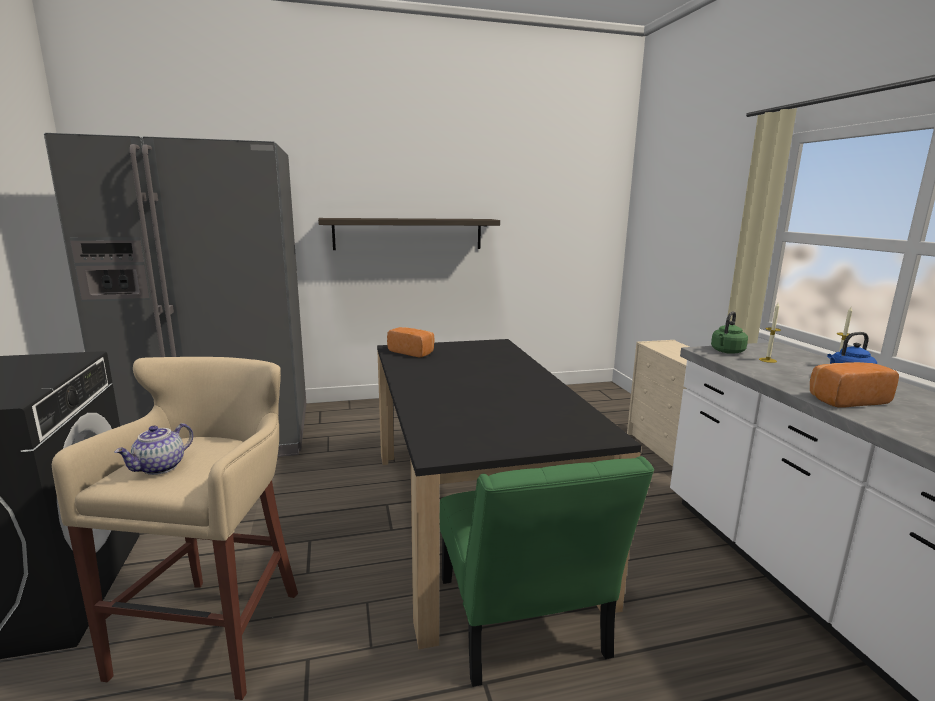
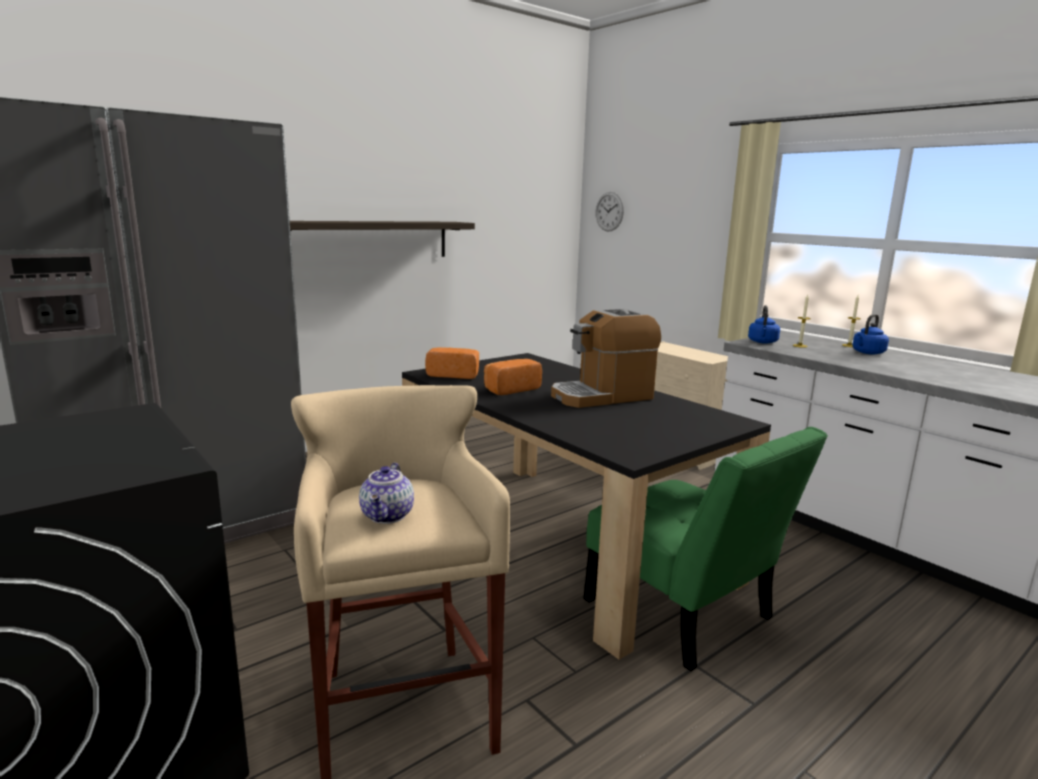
camera: 25 degrees left, 0 degrees up
green kettle [711,311,748,354] -> blue kettle [748,305,780,344]
bread [810,362,899,408] -> bread moved to [484,359,542,395]
none -> coffee machine [551,309,661,408]
none -> wall clock [595,192,624,232]

